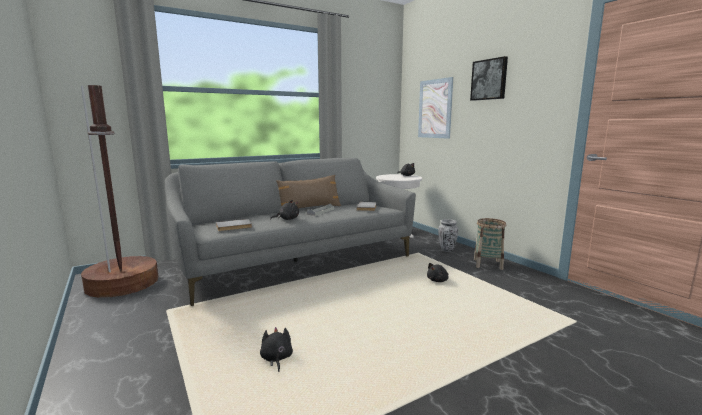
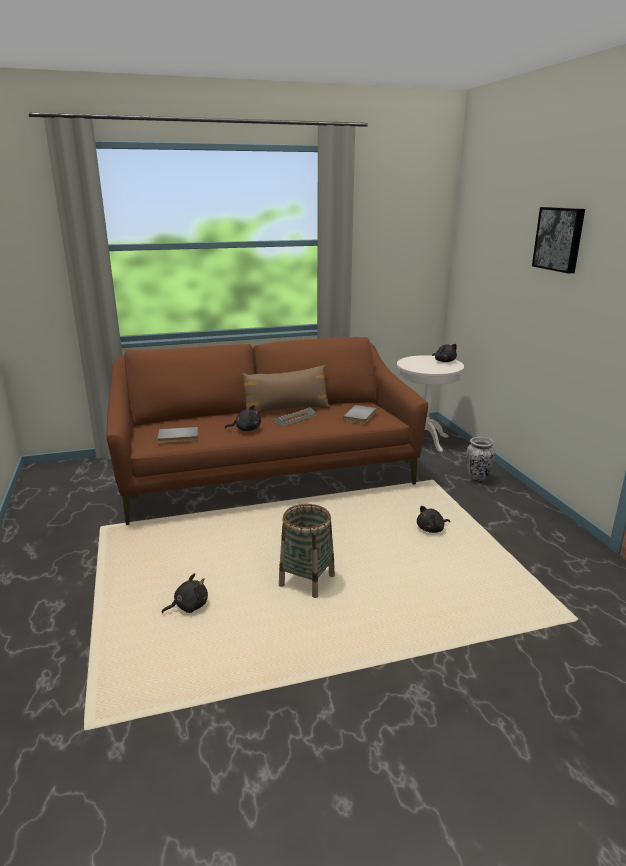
camera: 15 degrees right, 10 degrees up
brown floor lamp [81,85,158,298] -> none
grey sofa [165,158,416,306] -> brown sofa [107,337,428,525]
black plush toy [260,327,293,372] -> black plush toy turned 60 degrees clockwise [162,573,208,613]
picture [418,77,453,139] -> none
basket [474,218,506,270] -> basket moved to [279,504,335,598]

